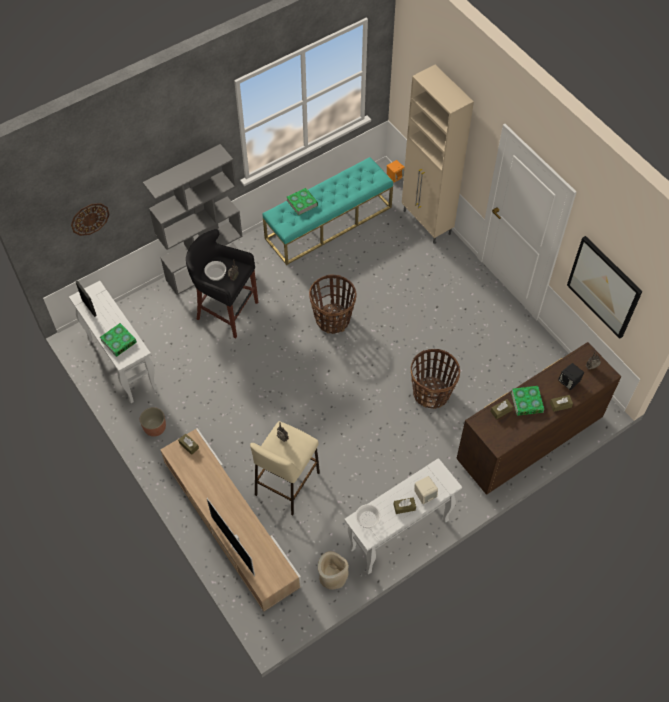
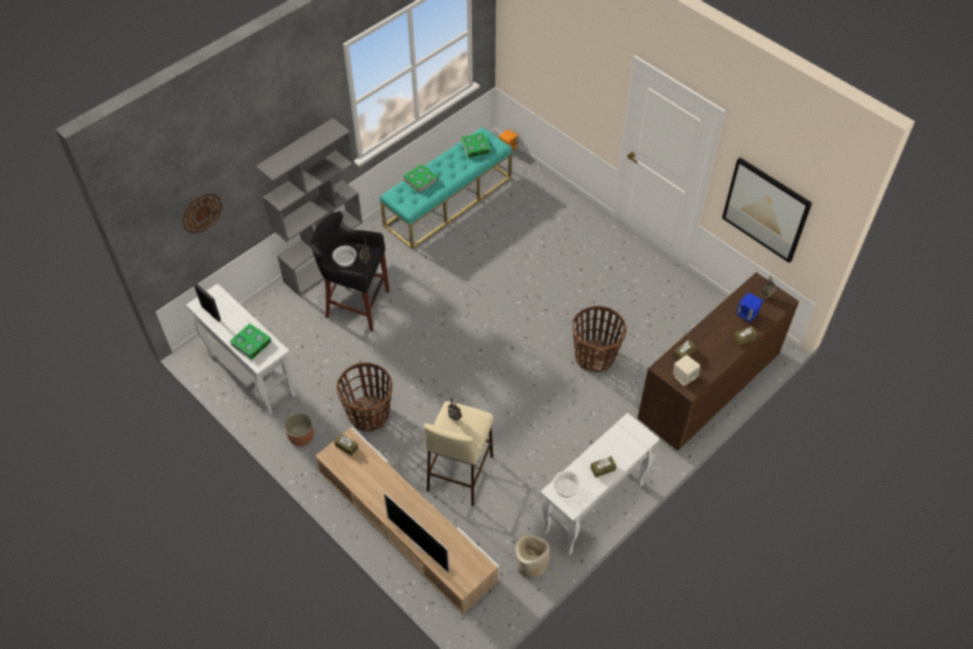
camera: 10 degrees left, 5 degrees down
basket [309,275,356,334] -> basket moved to [336,362,392,432]
beige cabinet [402,65,474,244] -> none
beige speaker [414,476,438,504] -> beige speaker moved to [673,355,700,386]
book [511,386,544,416] -> book moved to [461,132,491,158]
black speaker [558,363,584,390] -> blue speaker [736,292,763,322]

